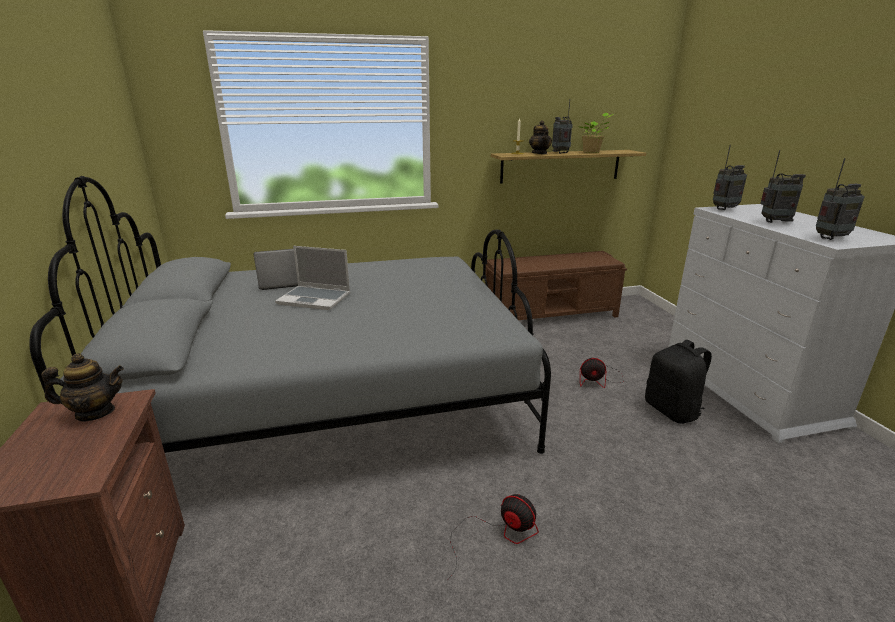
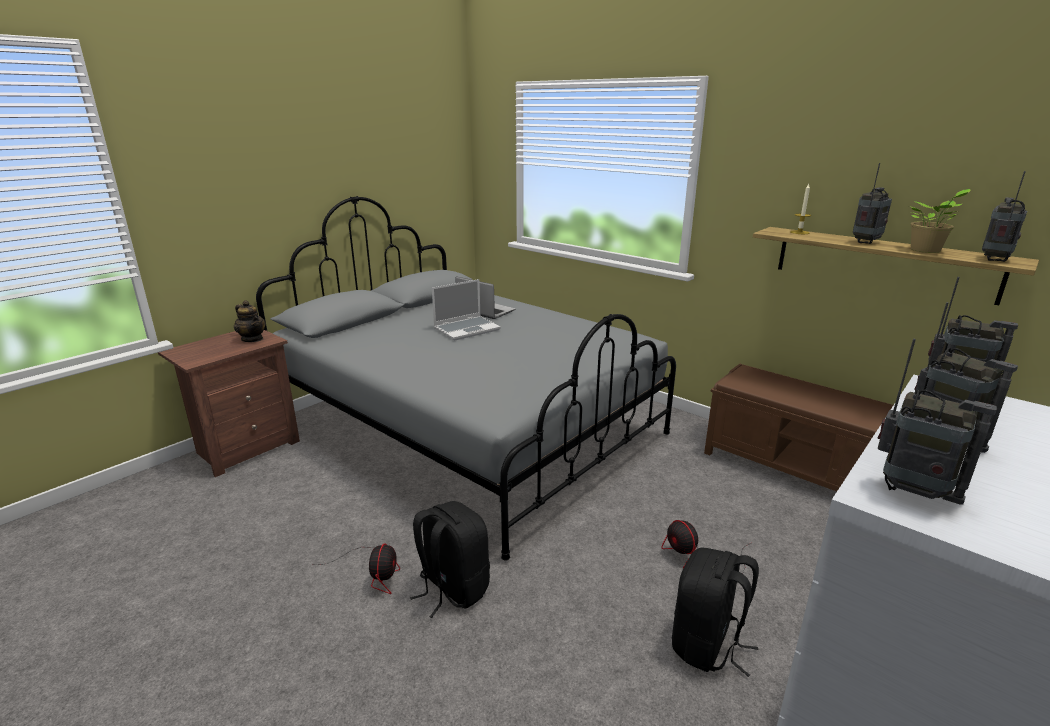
camera: 55 degrees right, 0 degrees up
laptop [275,246,350,310] -> laptop turned 105 degrees counterclockwise [432,279,501,341]
teapot [529,120,552,154] -> none
none -> black backpack [410,501,490,618]
none -> radio [982,171,1027,262]

